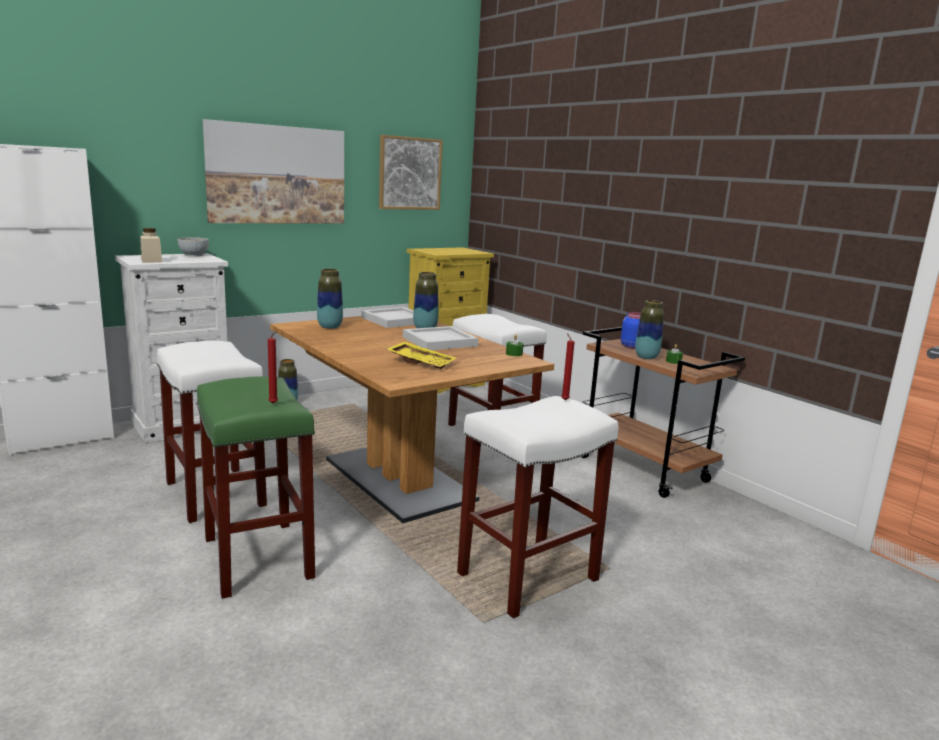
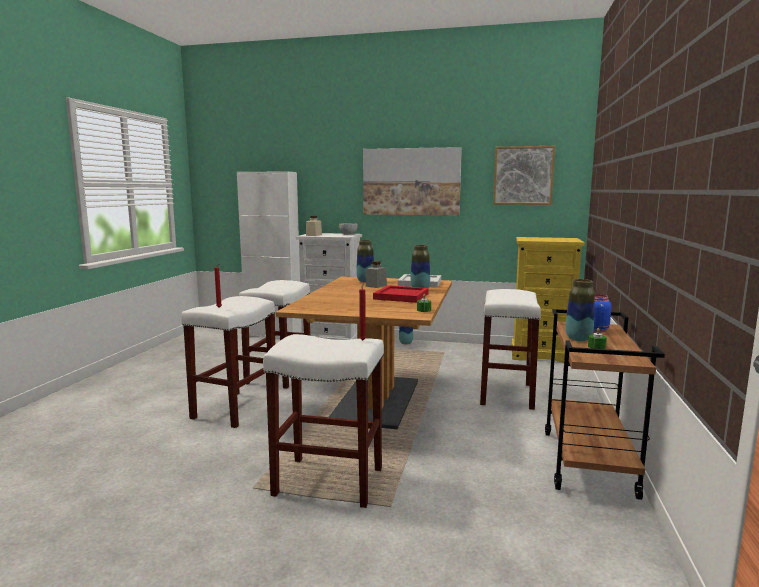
camera: 50 degrees right, 5 degrees down
green stool [196,376,315,599] -> white stool [181,296,275,428]
yellow tray [387,342,456,369] -> none
white tray [403,326,479,350] -> red tray [373,285,429,303]
none -> grey jar [366,261,387,288]

